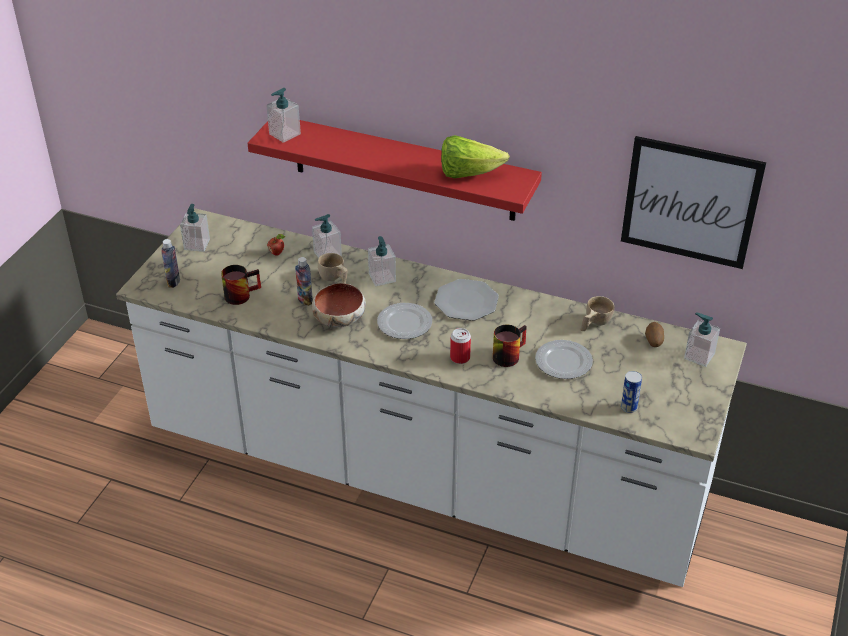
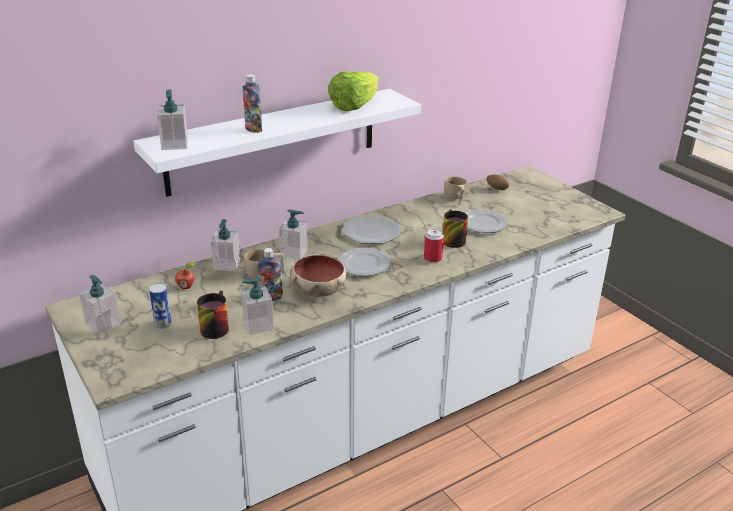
camera: 55 degrees left, 10 degrees down
bottle [161,239,180,288] -> bottle moved to [243,74,262,133]
red shelf [247,120,542,221] -> white shelf [133,89,421,197]
picture [621,136,766,269] -> none
can [621,371,642,413] -> can moved to [149,283,171,329]
soap dispenser [684,312,720,367] -> soap dispenser moved to [241,277,274,335]

